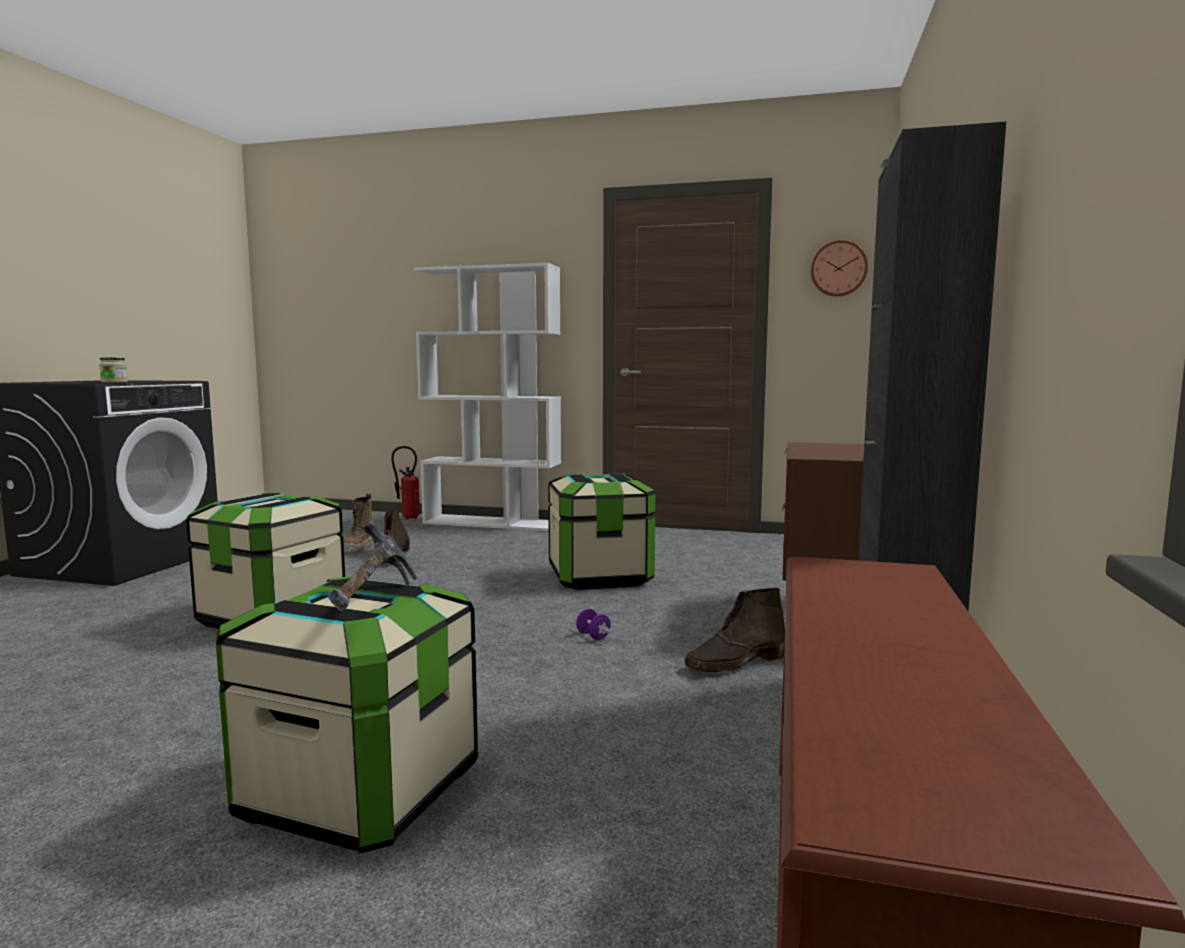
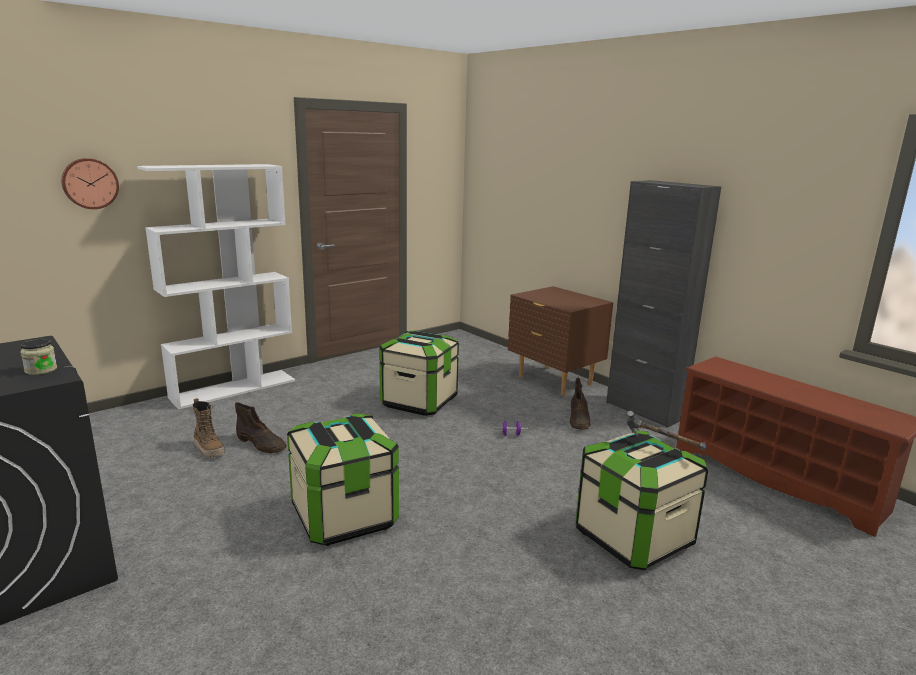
camera: 55 degrees left, 10 degrees up
fire extinguisher [391,446,420,519] -> none
wall clock [811,240,868,297] -> wall clock moved to [61,158,119,209]

